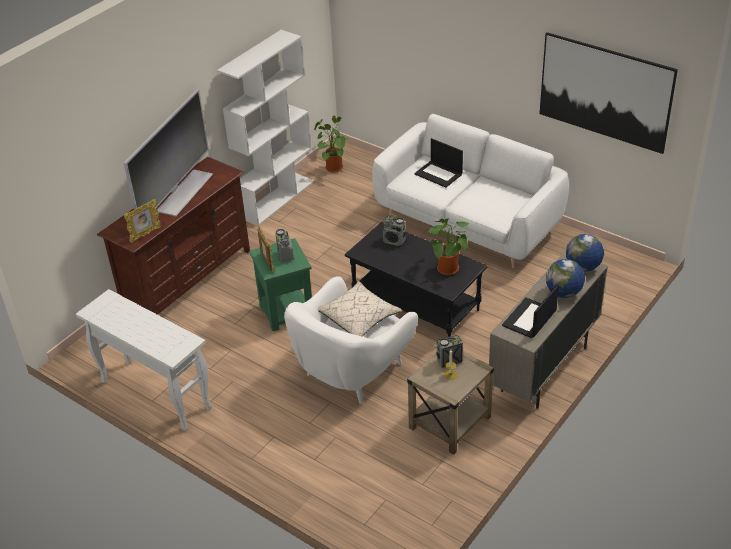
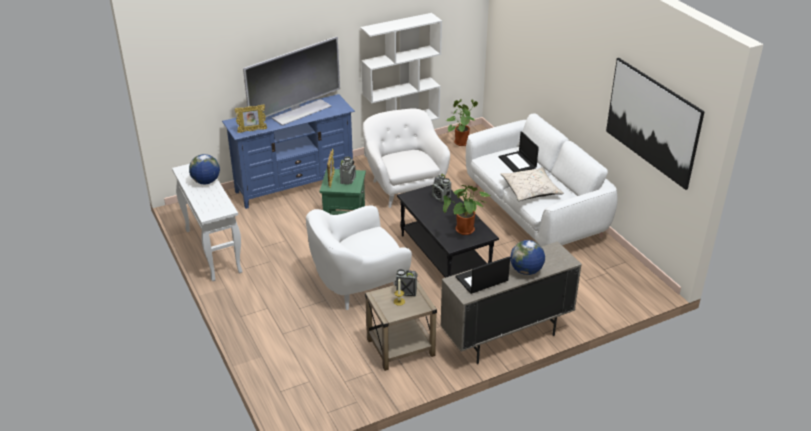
camera: 25 degrees right, 5 degrees down
brown tv stand [97,157,250,315] -> blue tv stand [222,94,355,209]
beige pillow [318,281,402,336] -> beige pillow moved to [501,167,564,201]
globe [566,234,604,272] -> globe moved to [189,154,220,184]
none -> white armchair [363,108,450,208]

